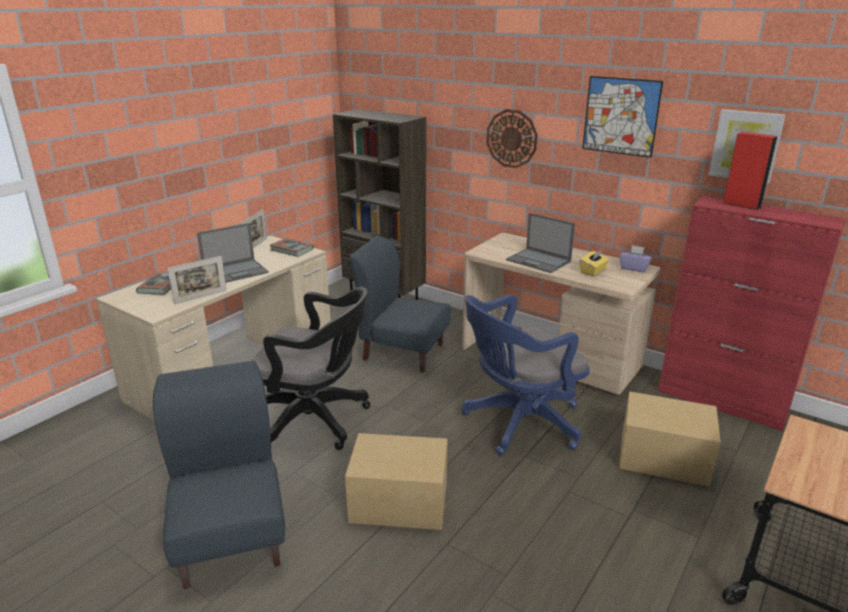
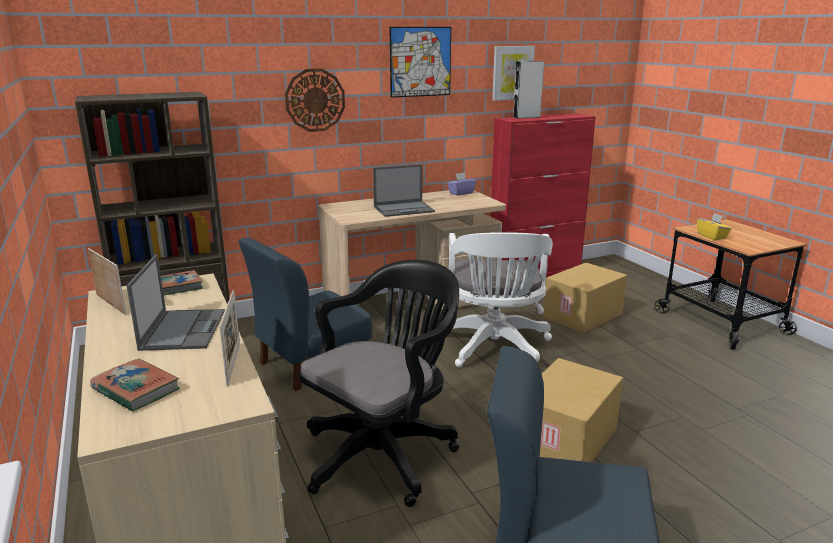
camera: 60 degrees left, 5 degrees down
blue office chair [462,294,590,455] -> white office chair [449,232,553,367]
yellow tissue box [580,250,609,276] -> yellow tissue box moved to [697,213,732,240]
red speaker [724,132,778,210] -> grey speaker [513,61,544,118]

